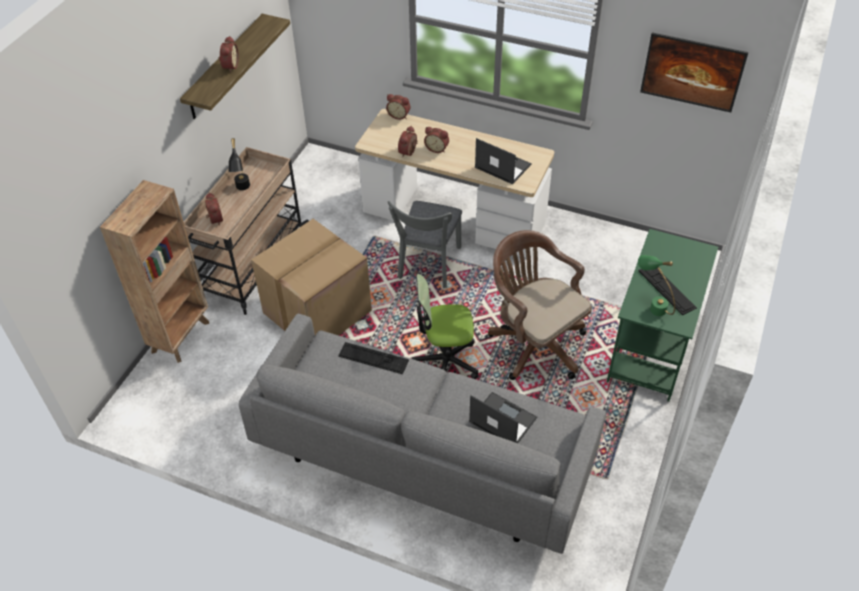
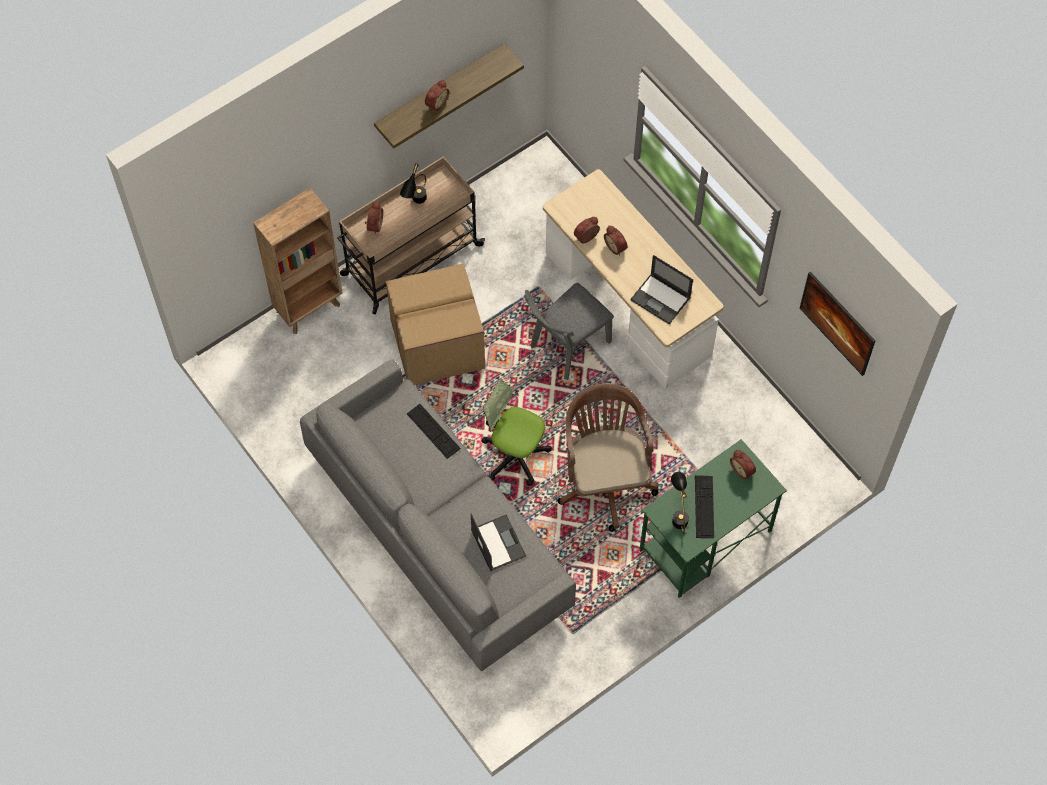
camera: 30 degrees right, 15 degrees up
alarm clock [386,94,410,120] -> alarm clock moved to [730,450,756,479]
laptop [475,138,532,184] -> laptop turned 150 degrees clockwise [630,255,693,324]
green table lamp [638,255,675,316] -> black table lamp [671,472,689,534]

